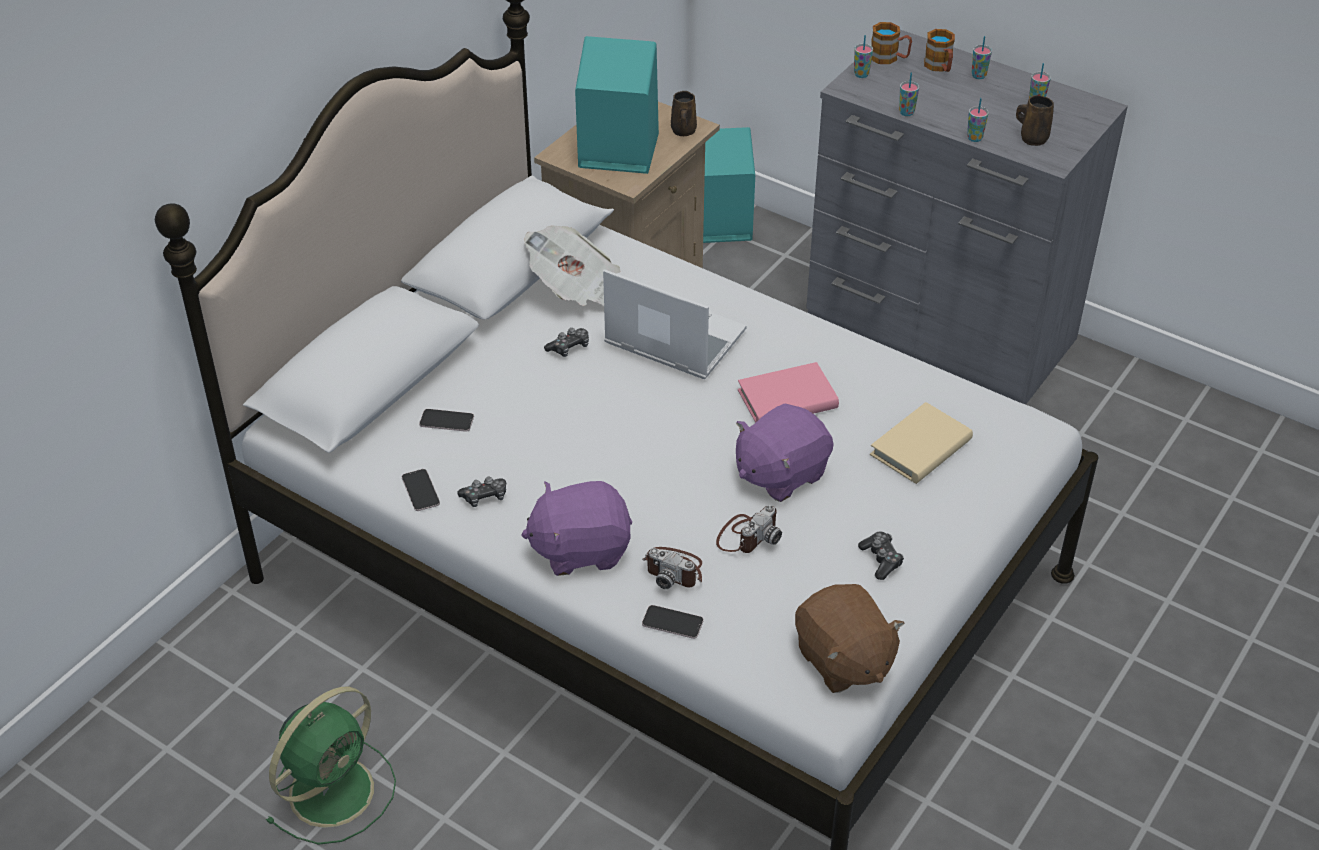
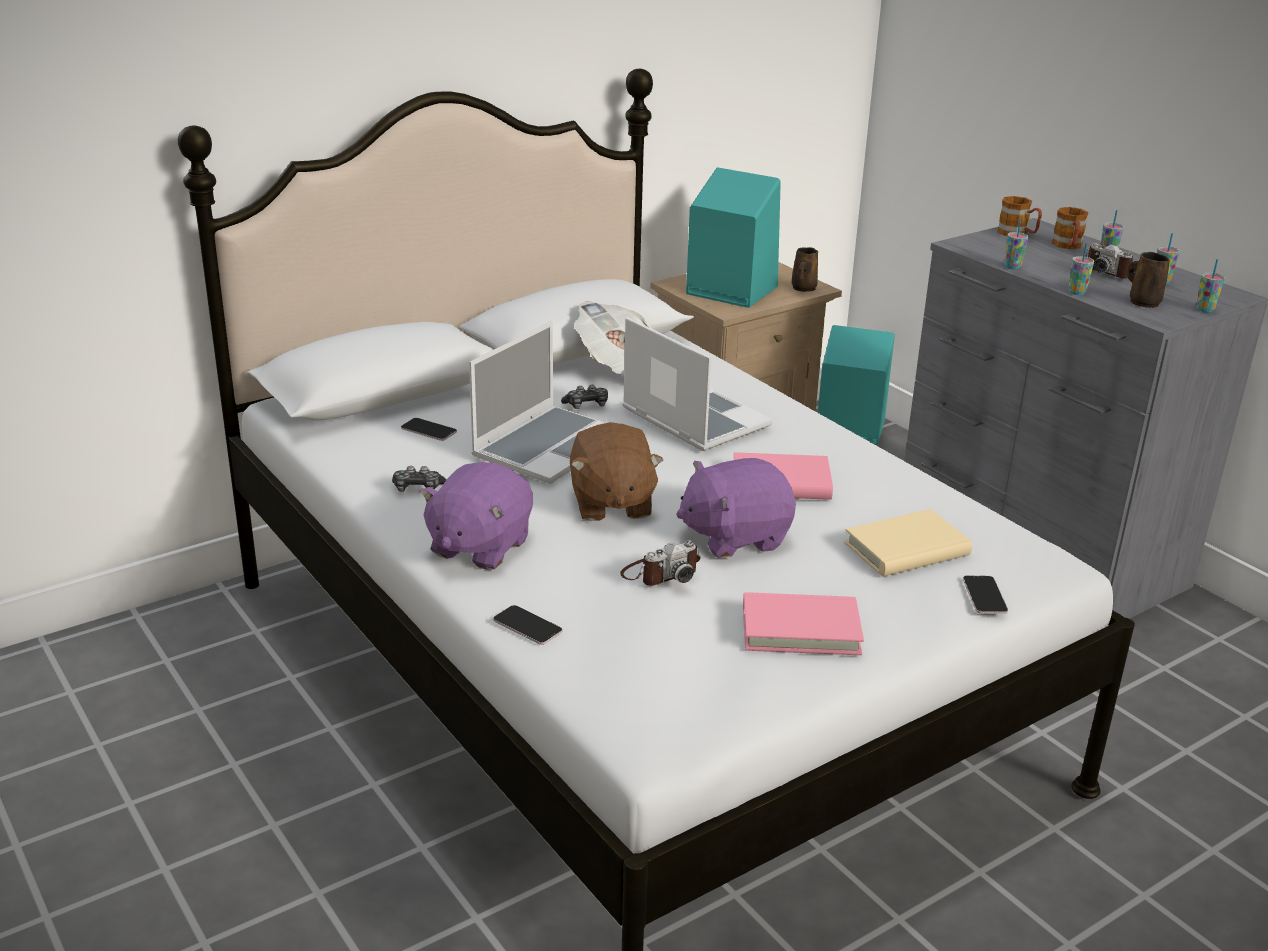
camera: 20 degrees right, 15 degrees down
green fan [266,687,396,845] -> none
phone [402,469,440,511] -> phone moved to [963,575,1008,614]
purple plush toy [521,481,632,576] -> purple plush toy turned 75 degrees counterclockwise [419,462,533,570]
camera [643,547,702,589] -> camera moved to [1085,243,1135,279]
brown plush toy [795,584,904,693] -> brown plush toy moved to [570,422,663,521]
cup [854,35,873,78] -> cup moved to [1197,259,1225,313]
game controller [858,532,904,580] -> pink book [743,592,864,655]
none -> laptop [469,321,605,484]

